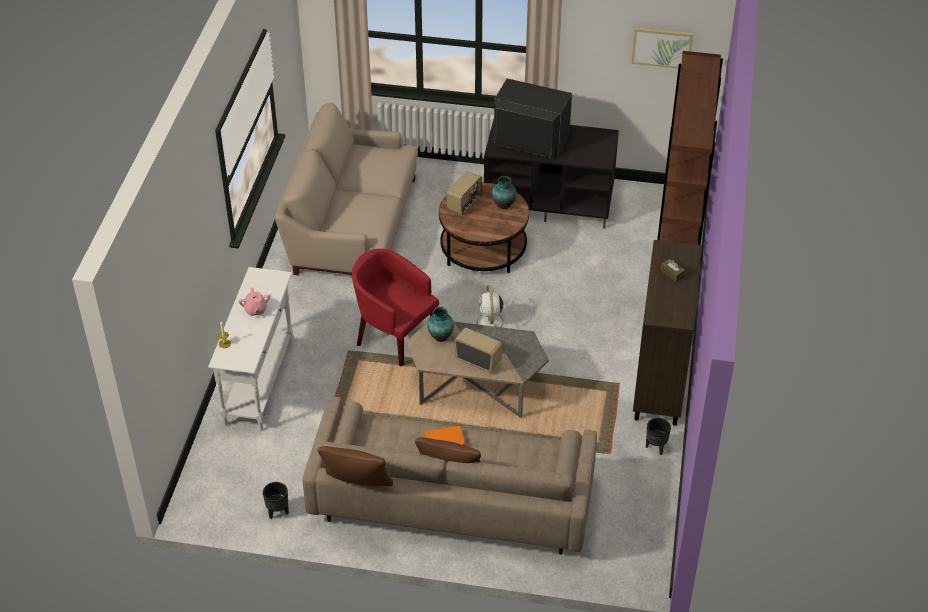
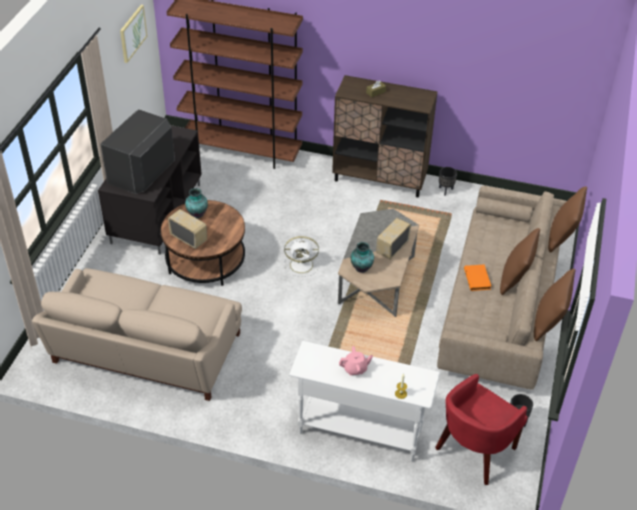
camera: 85 degrees left, 0 degrees up
red armchair [352,249,439,366] -> red armchair moved to [435,374,528,485]
none -> brown pillow [548,186,587,253]

